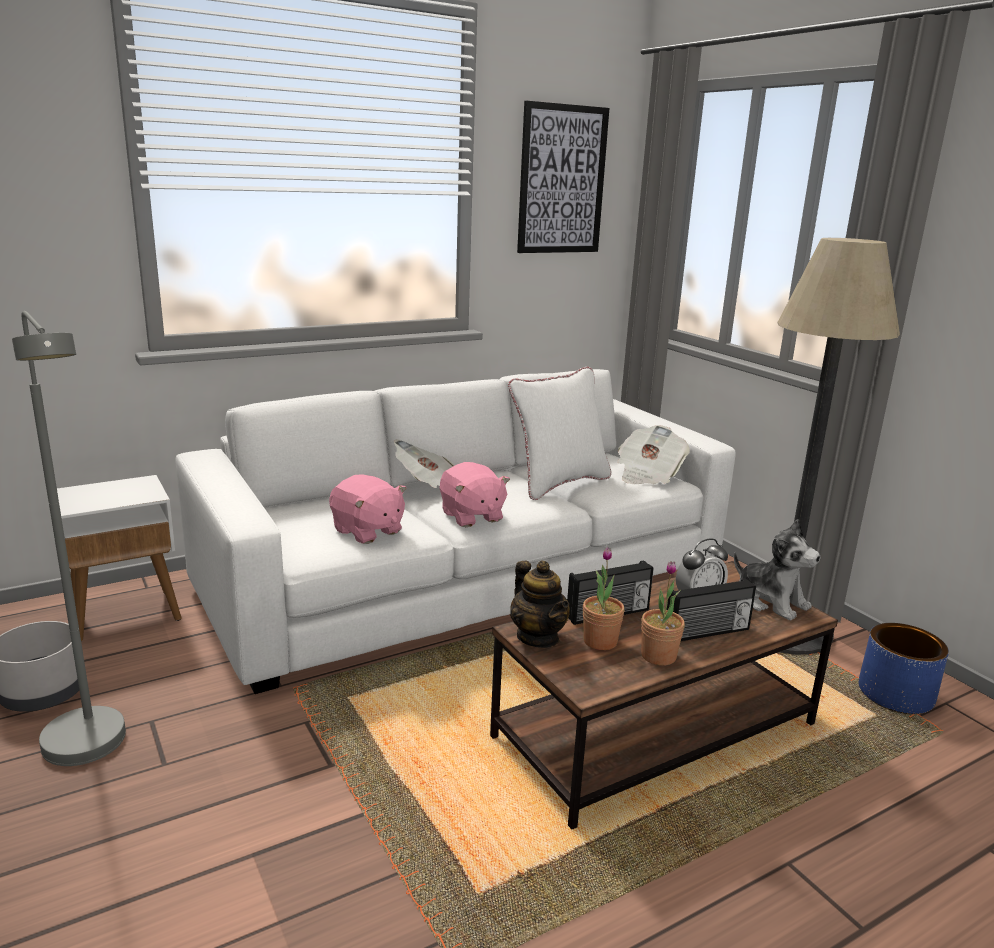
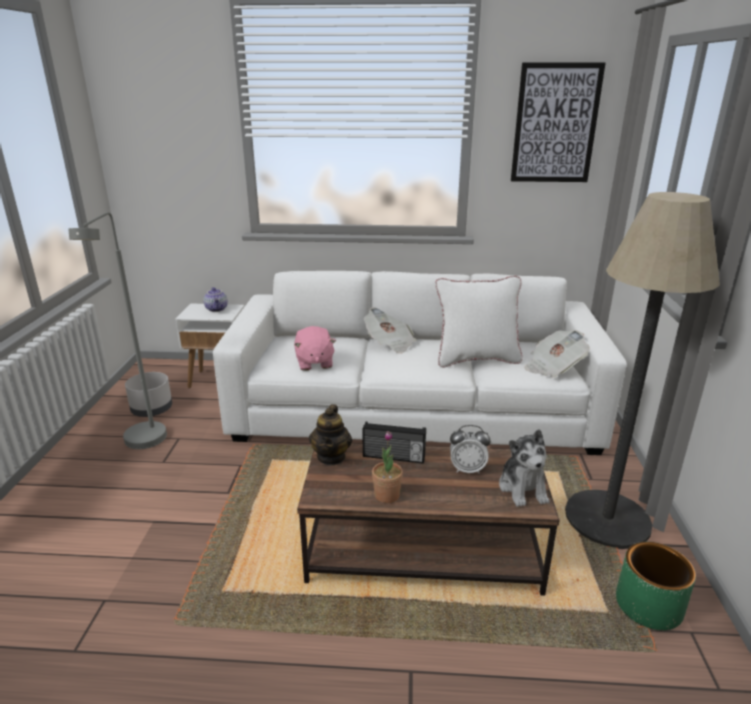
camera: 35 degrees right, 5 degrees up
pink plush toy [440,462,510,527] -> none
potted plant [583,547,624,650] -> none
radio [667,578,756,641] -> none
blue planter [859,623,949,714] -> green planter [616,542,696,631]
none -> teapot [203,287,228,312]

